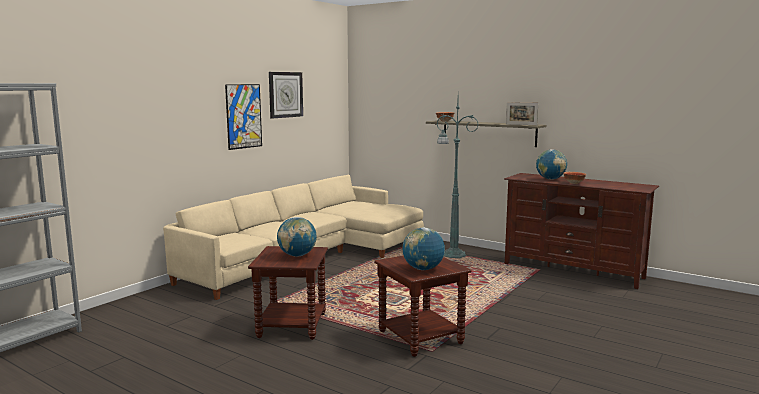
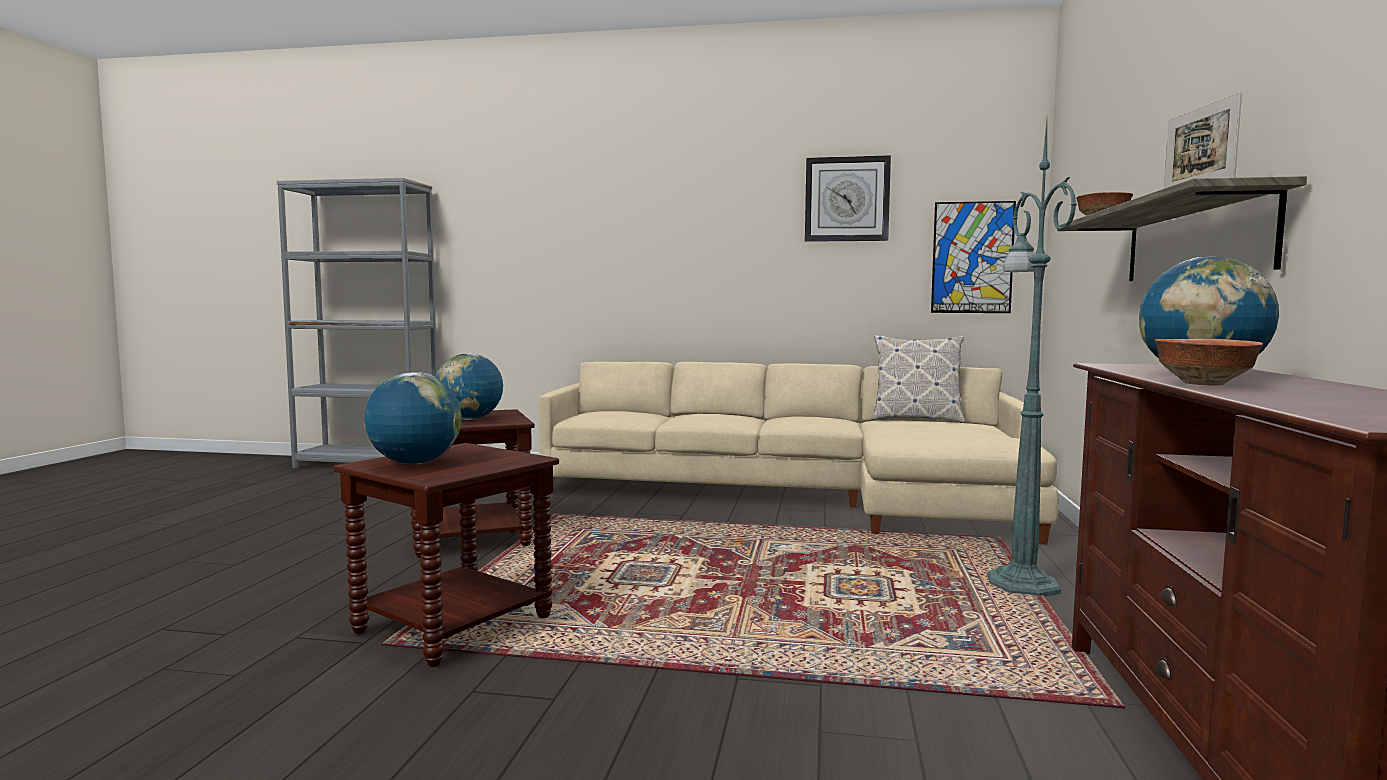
camera: 65 degrees right, 5 degrees down
picture [225,84,262,150] -> picture moved to [931,201,1016,313]
none -> pillow [871,335,965,423]

